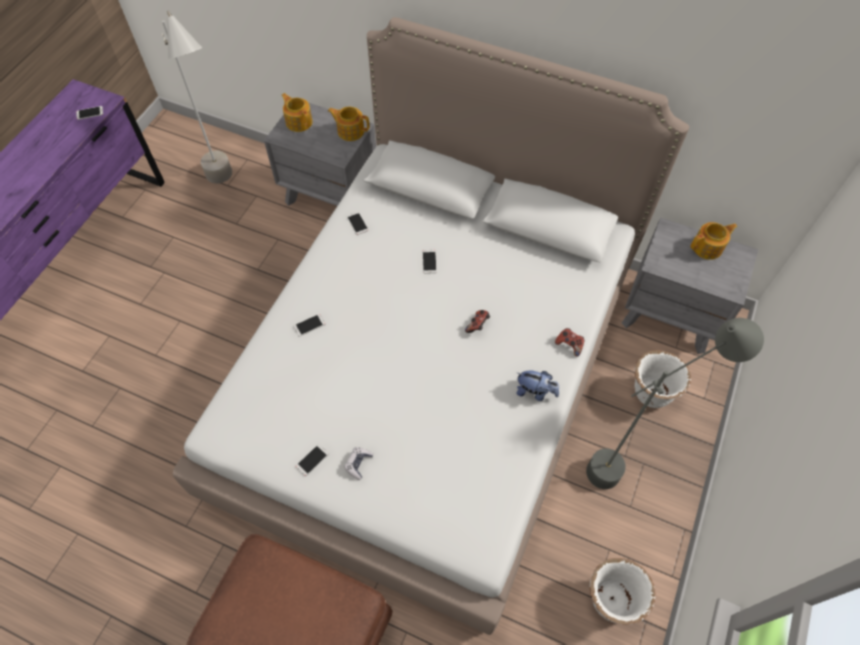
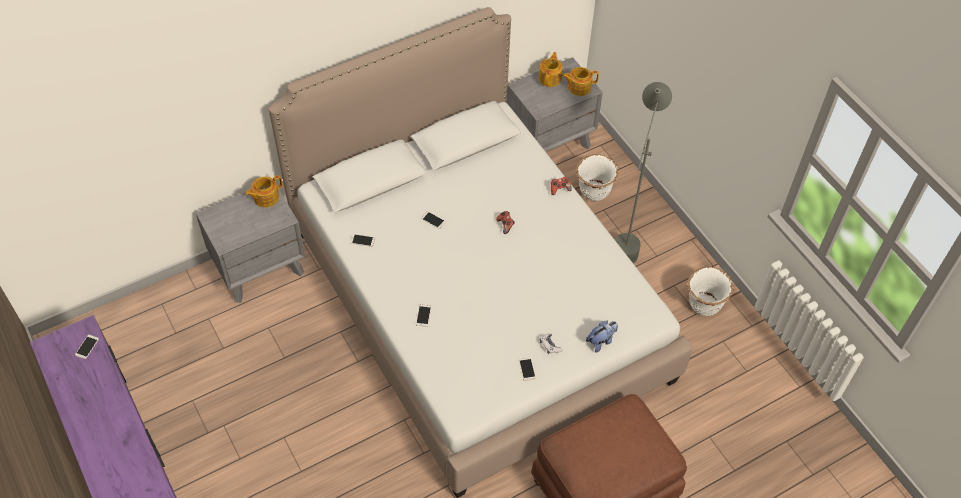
camera: 55 degrees left, 5 degrees down
grey floor lamp [162,11,232,183] -> none
teapot [282,93,313,132] -> teapot moved to [562,67,599,96]
plush toy [516,371,559,401] -> plush toy moved to [586,321,618,353]

